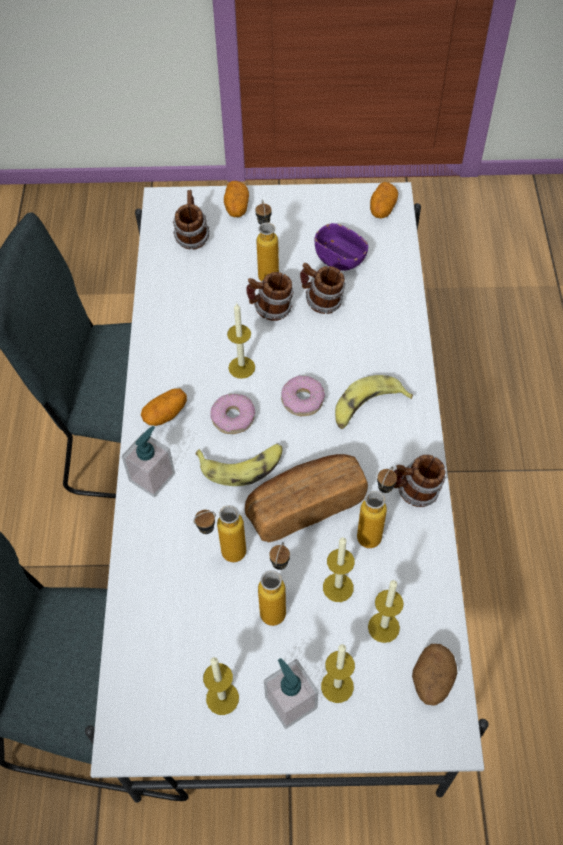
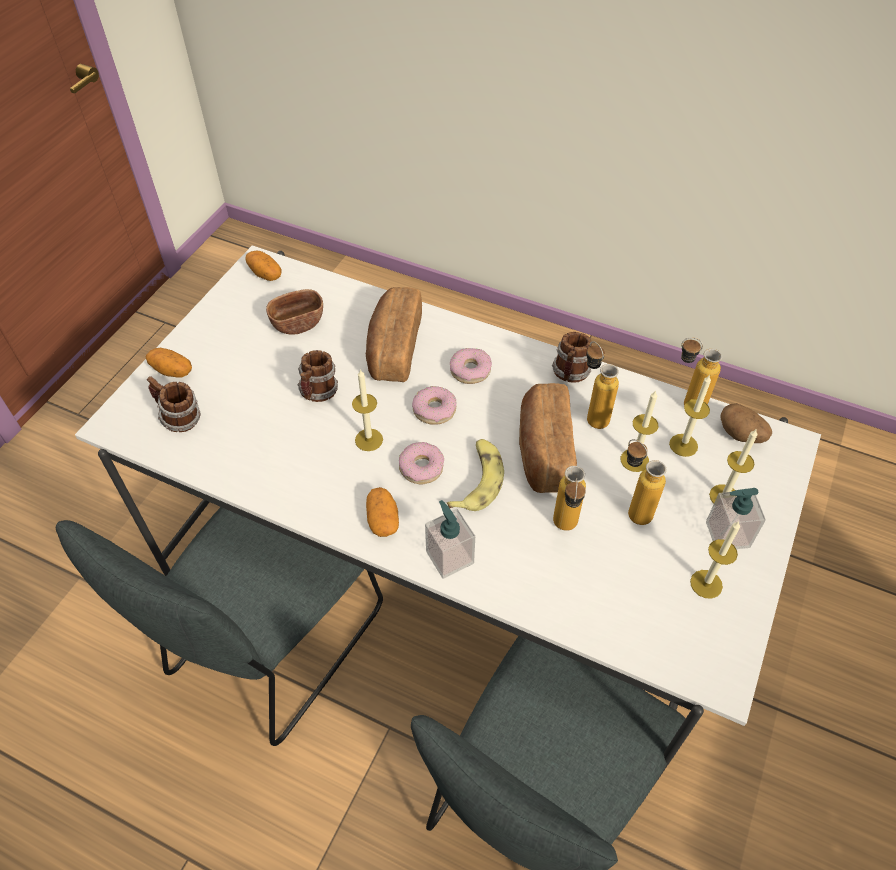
camera: 65 degrees left, 5 degrees down
bottle [255,199,279,282] -> bottle moved to [681,337,722,406]
mug [300,263,346,314] -> none
purple bowl [314,223,368,271] -> brown bowl [266,289,323,335]
banana [335,375,413,429] -> donut [450,348,492,384]
none -> bread [366,287,422,382]

